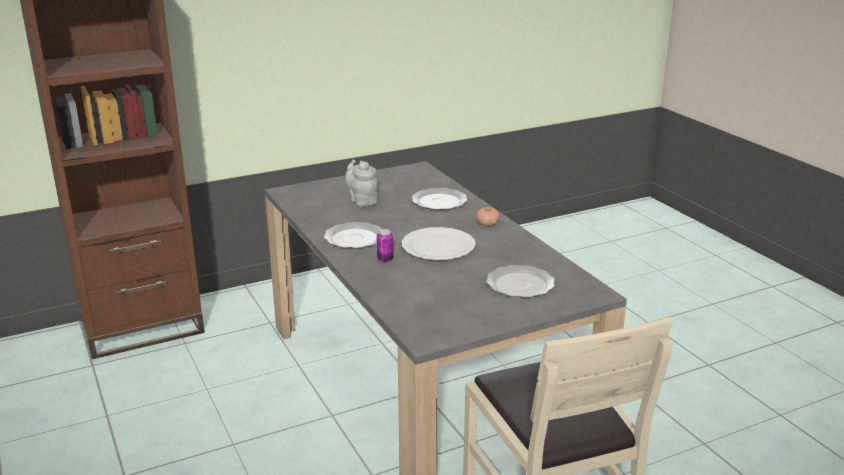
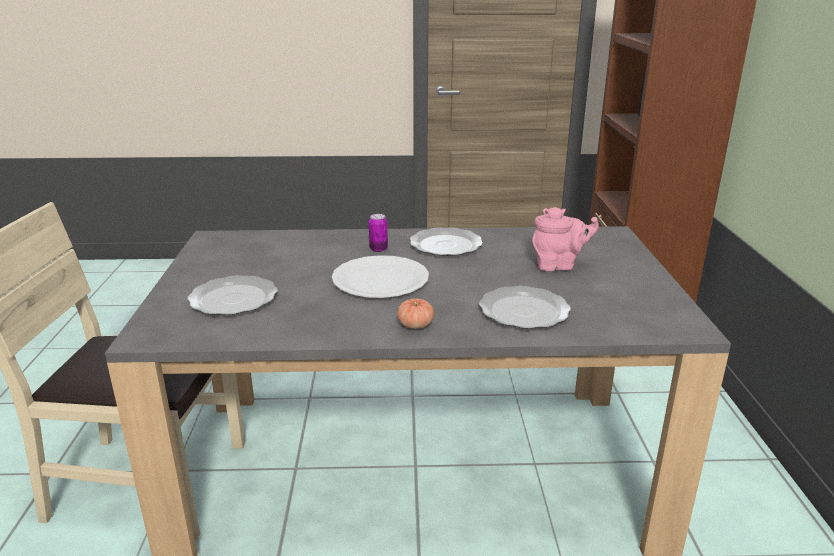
camera: 115 degrees right, 0 degrees up
grey teapot [345,159,378,207] -> pink teapot [532,207,599,271]

